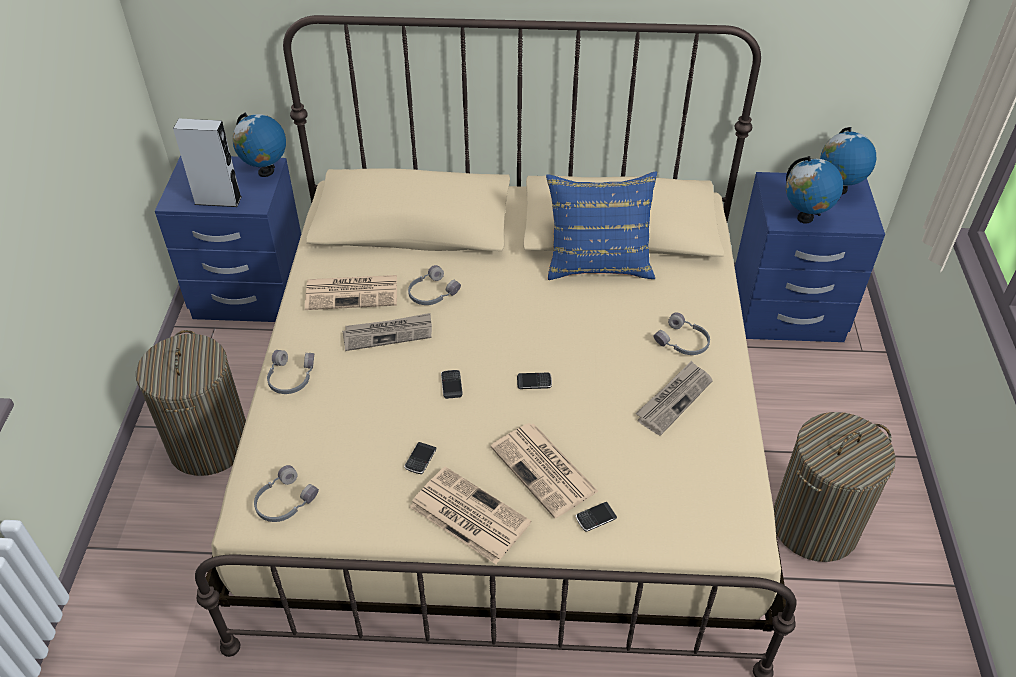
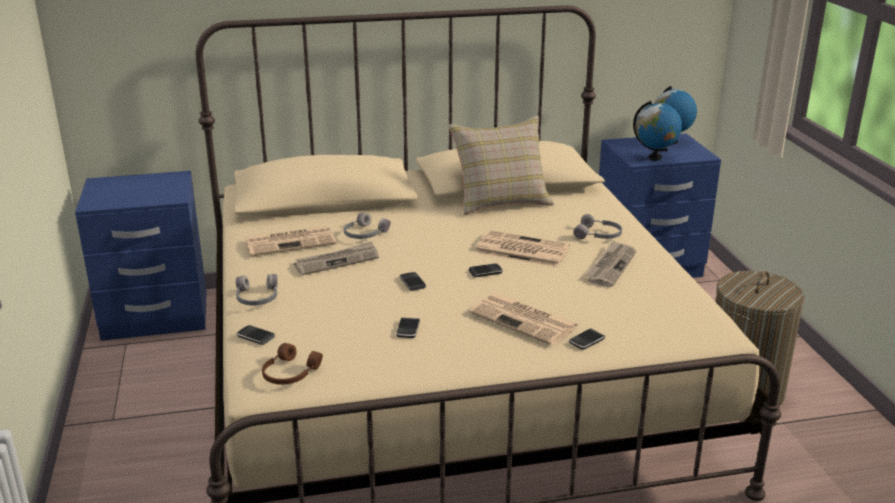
camera: 15 degrees left, 20 degrees down
laundry basket [136,330,246,476] -> none
grey speaker [173,119,242,207] -> none
globe [233,112,286,177] -> none
grey headphones [254,465,319,522] -> brown headphones [262,343,323,385]
newspaper [409,467,531,564] -> newspaper moved to [474,230,570,267]
blue pillow [546,171,657,280] -> beige pillow [448,115,554,215]
none -> phone [236,325,275,345]

